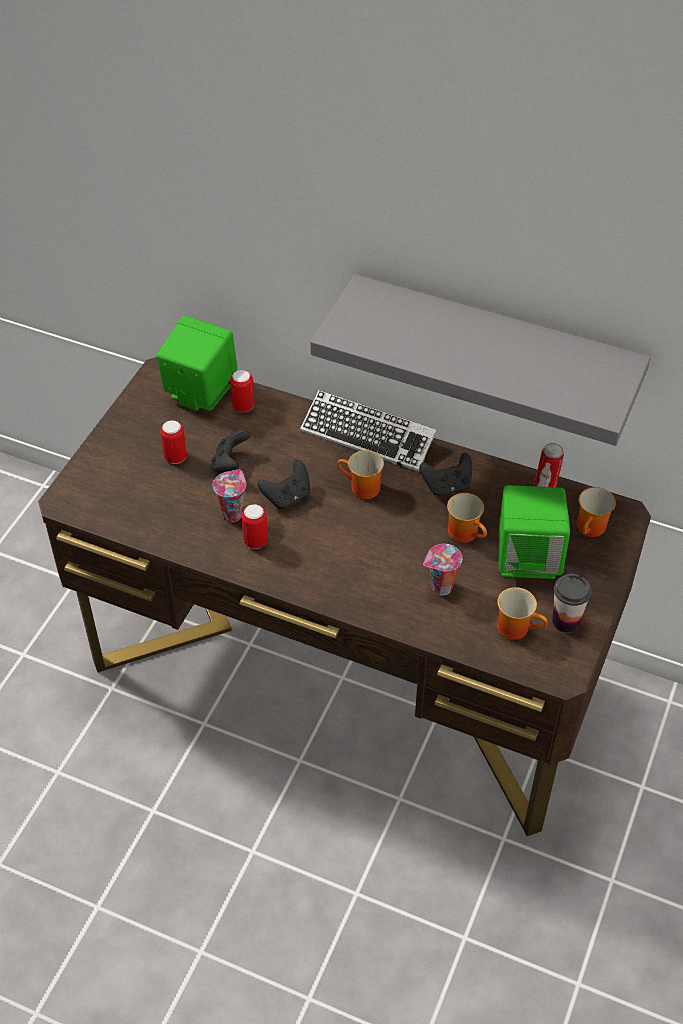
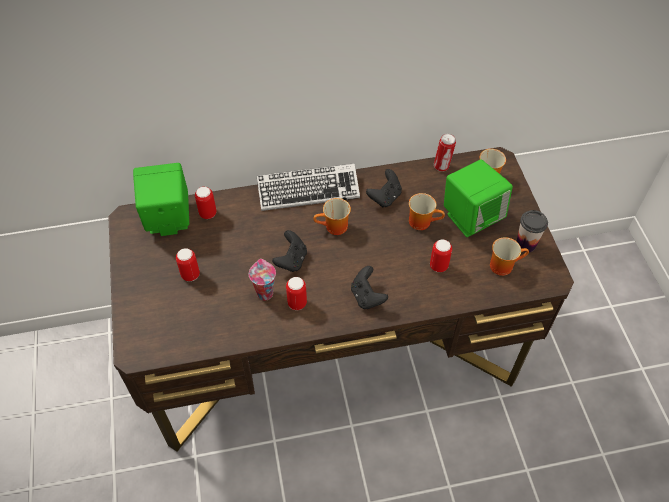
camera: 35 degrees left, 5 degrees up
black game controller [211,429,250,474] -> black game controller moved to [351,266,388,309]
grey shelf [310,274,651,446] -> none
cup [423,544,462,596] -> can [430,239,452,272]

